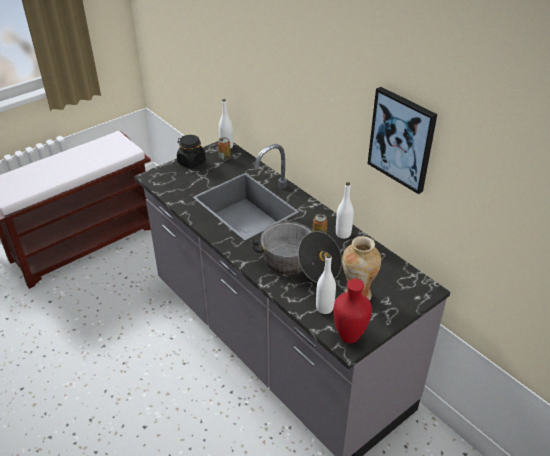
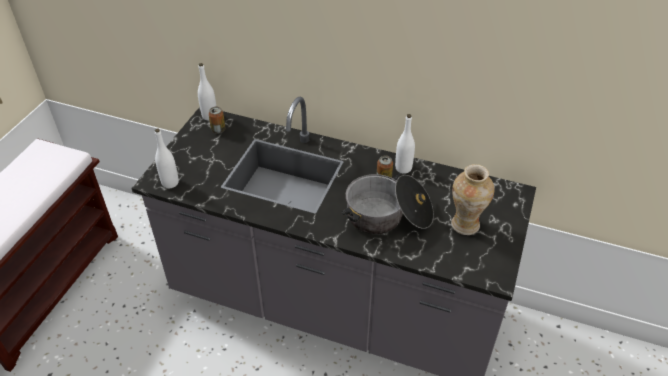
camera: 30 degrees left, 5 degrees up
black jar [177,135,206,169] -> none
white bottle [316,254,336,314] -> white bottle moved to [155,128,179,188]
red vase [333,279,372,343] -> none
picture [368,87,437,194] -> none

